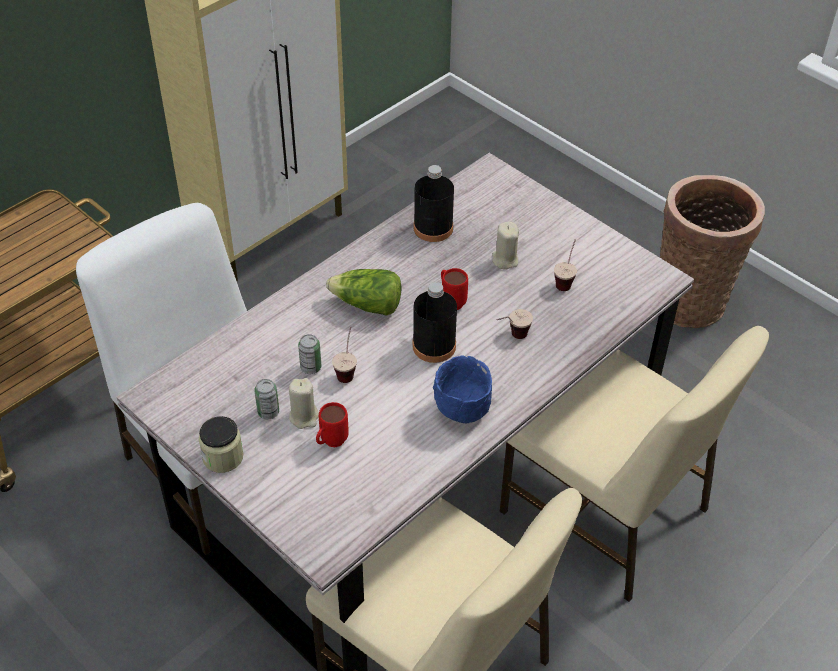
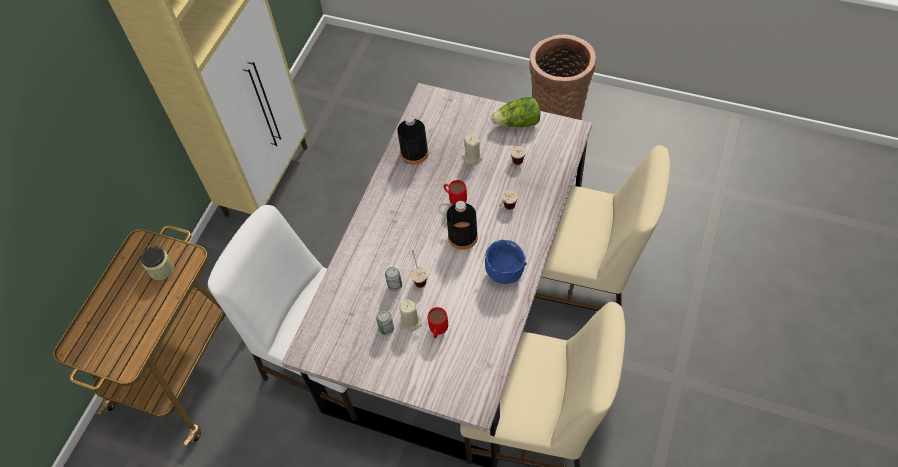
camera: 20 degrees left, 10 degrees up
jar [199,416,243,473] -> jar moved to [141,246,174,280]
lettuce [326,269,402,316] -> lettuce moved to [491,97,540,127]

